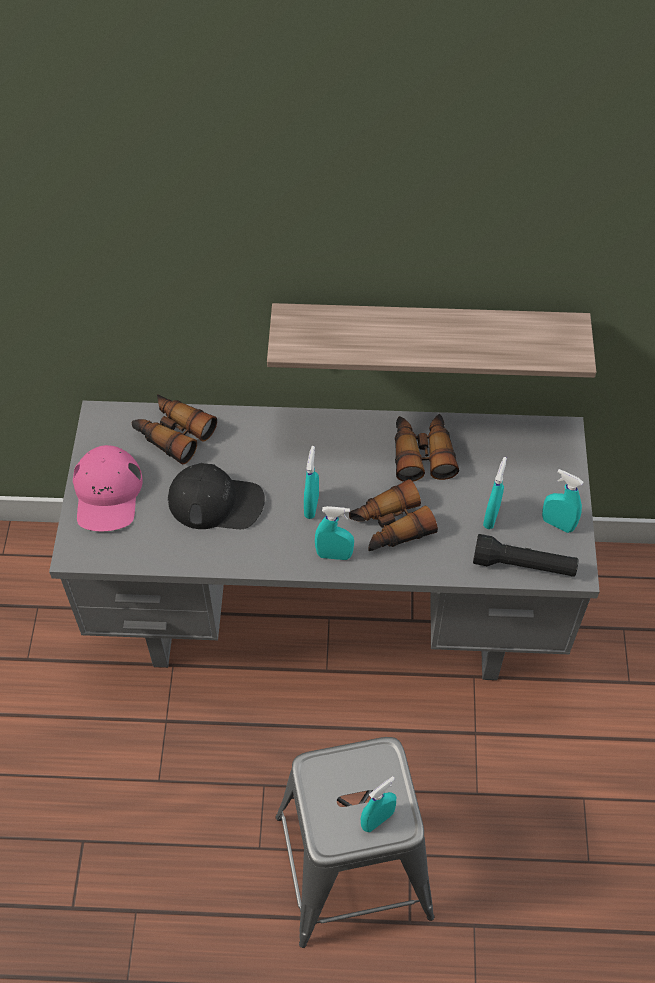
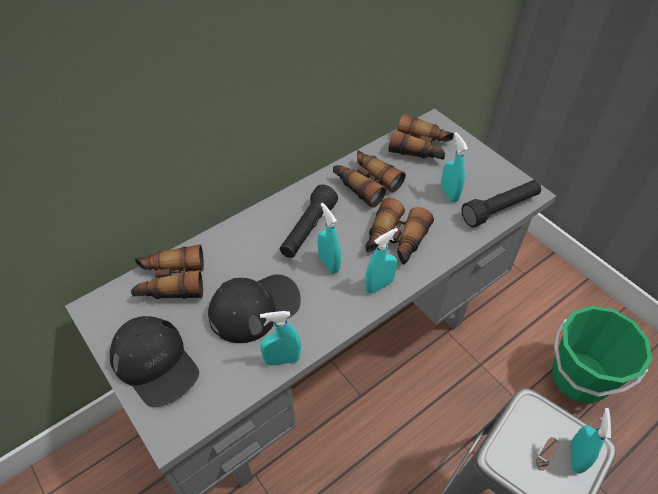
camera: 40 degrees left, 5 degrees down
pink cap [73,445,143,531] -> black cap [110,316,199,408]
shelf [267,303,596,378] -> none
turquoise spray bottle [542,469,583,533] -> turquoise spray bottle moved to [260,311,301,365]
none -> black flashlight [280,184,338,258]
none -> binoculars [388,114,454,160]
none -> green bucket [552,306,652,404]

